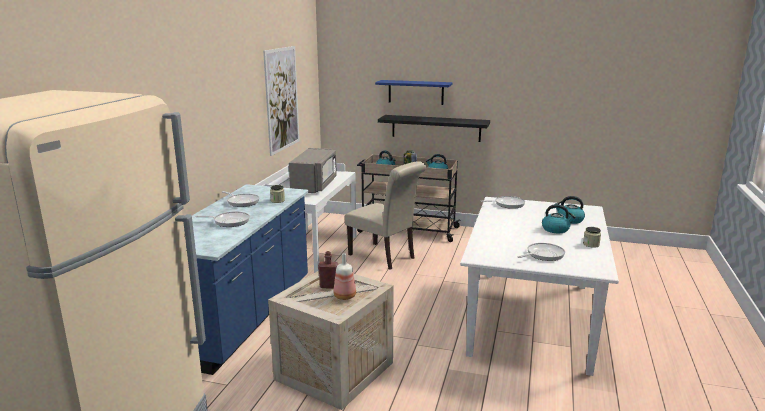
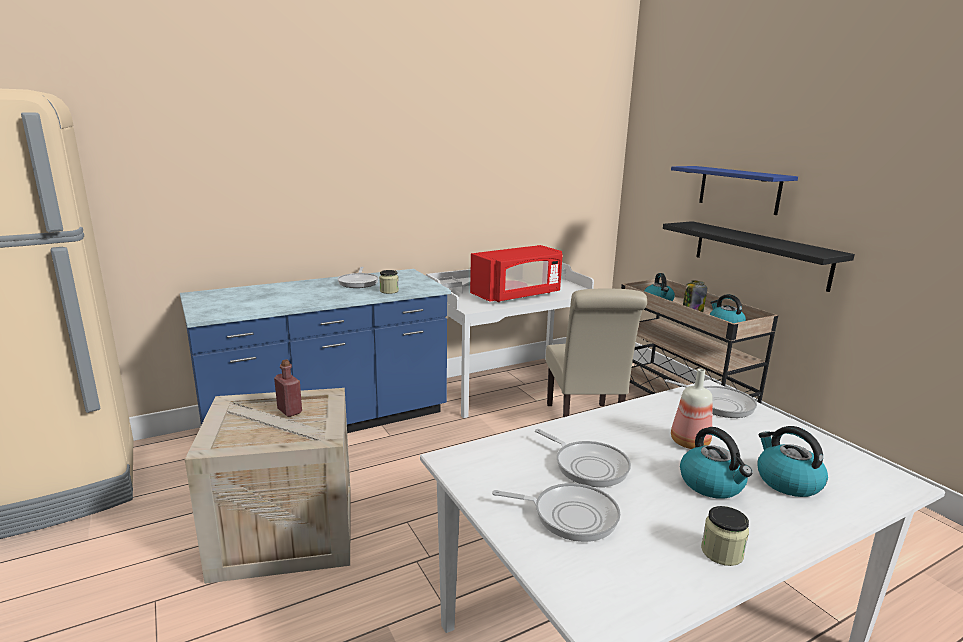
camera: 45 degrees right, 0 degrees up
frying pan [195,211,250,227] -> frying pan moved to [535,429,631,487]
picture [263,46,300,156] -> none
grey microwave [289,148,337,193] -> red microwave [470,245,563,302]
bottle [334,253,356,300] -> bottle moved to [671,369,713,449]

